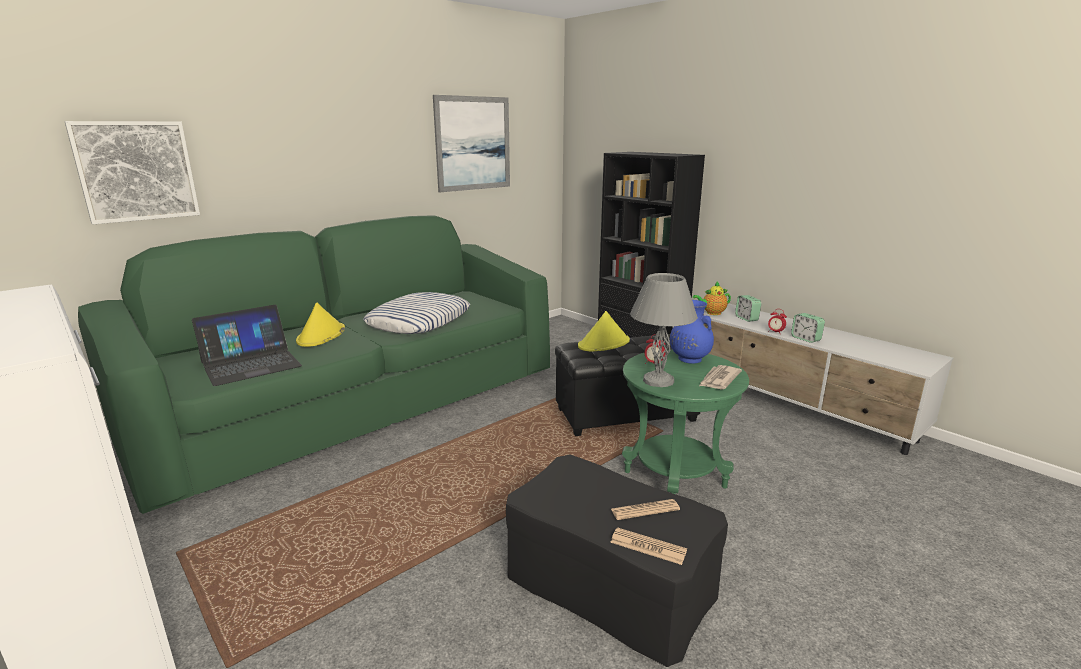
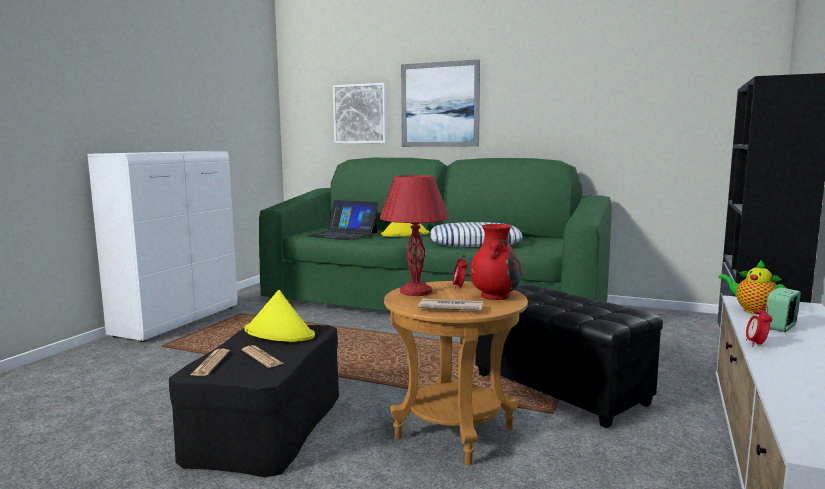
camera: 65 degrees right, 10 degrees down
picture [433,95,510,192] -> picture moved to [401,59,480,147]
yellow hat [578,311,630,351] -> yellow hat moved to [244,290,315,342]
green side table [622,350,749,494] -> brown side table [384,281,528,466]
grey table lamp [630,273,698,387] -> red table lamp [380,175,449,296]
blue vase [670,300,714,364] -> red vase [470,224,522,300]
alarm clock [791,313,825,343] -> none

